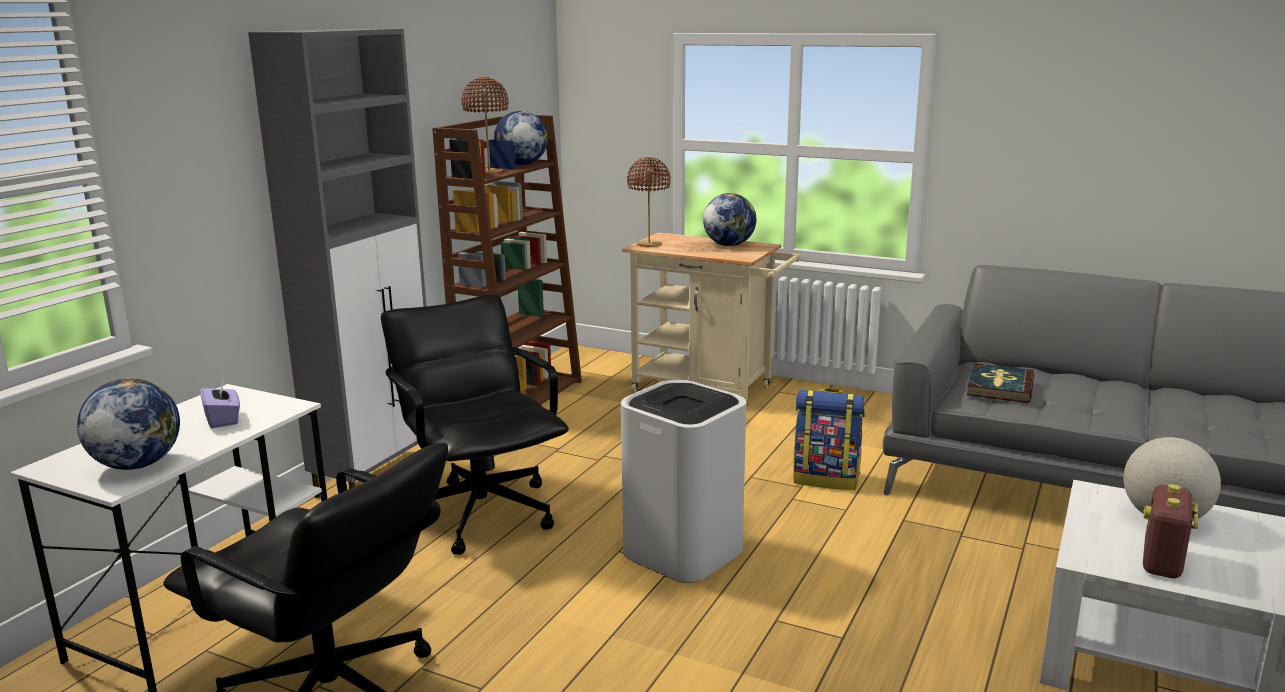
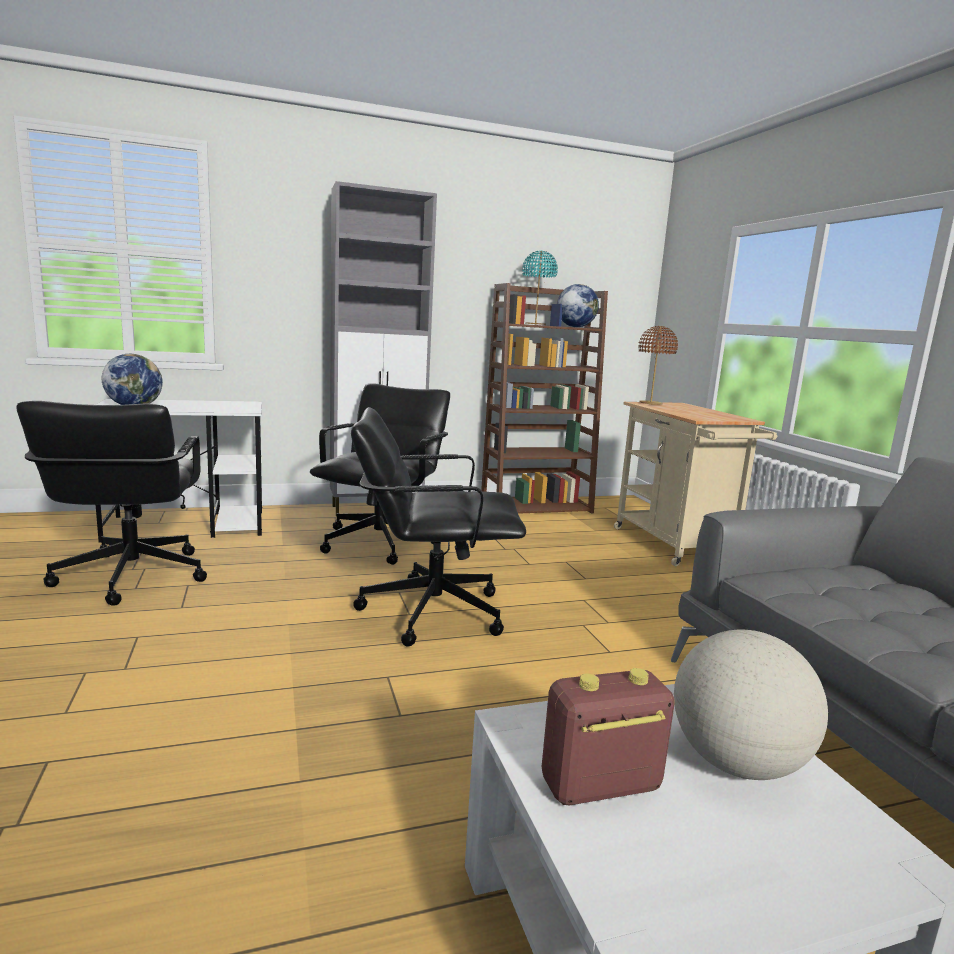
camera: 45 degrees right, 5 degrees down
purple tissue box [200,381,240,428] -> none
brown table lamp [461,77,509,174] -> turquoise table lamp [522,251,558,325]
white trash can [621,380,746,583] -> black office chair [351,407,526,647]
globe [703,193,756,246] -> none
backpack [794,388,865,490] -> none
book [967,363,1034,403] -> none

